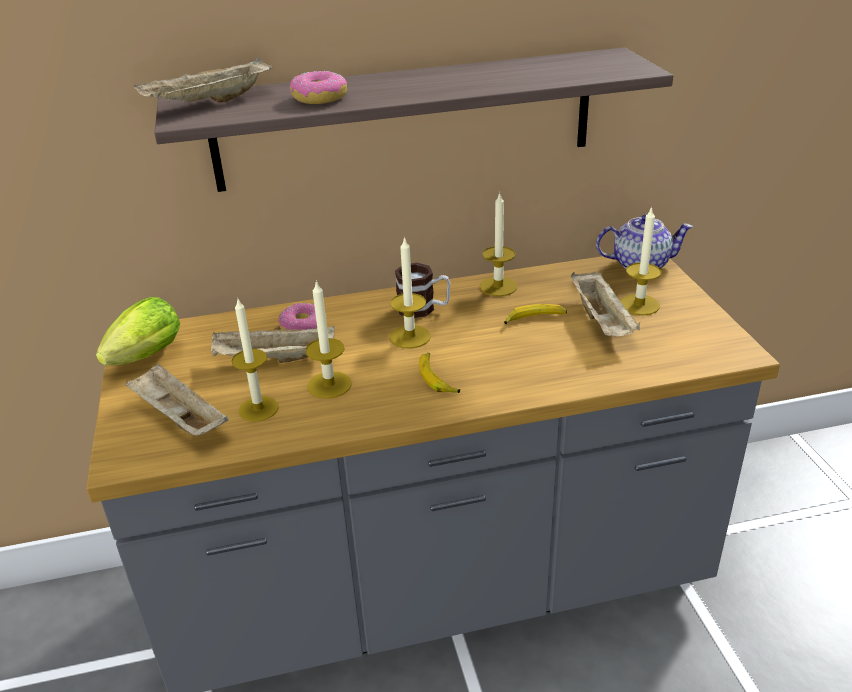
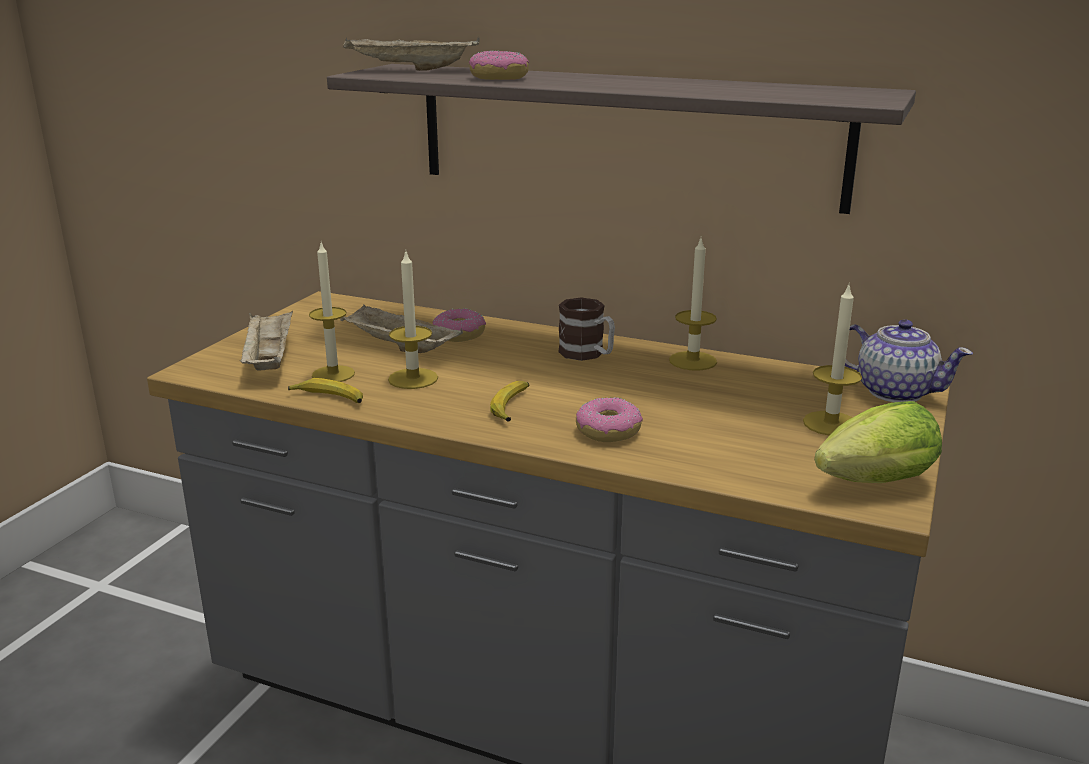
camera: 35 degrees right, 10 degrees down
lettuce [96,297,180,366] -> lettuce moved to [814,401,942,483]
candle [390,236,431,348] -> none
banana [504,304,567,324] -> banana moved to [288,378,363,403]
beige tray [571,271,640,336] -> none
none -> donut [576,397,643,442]

